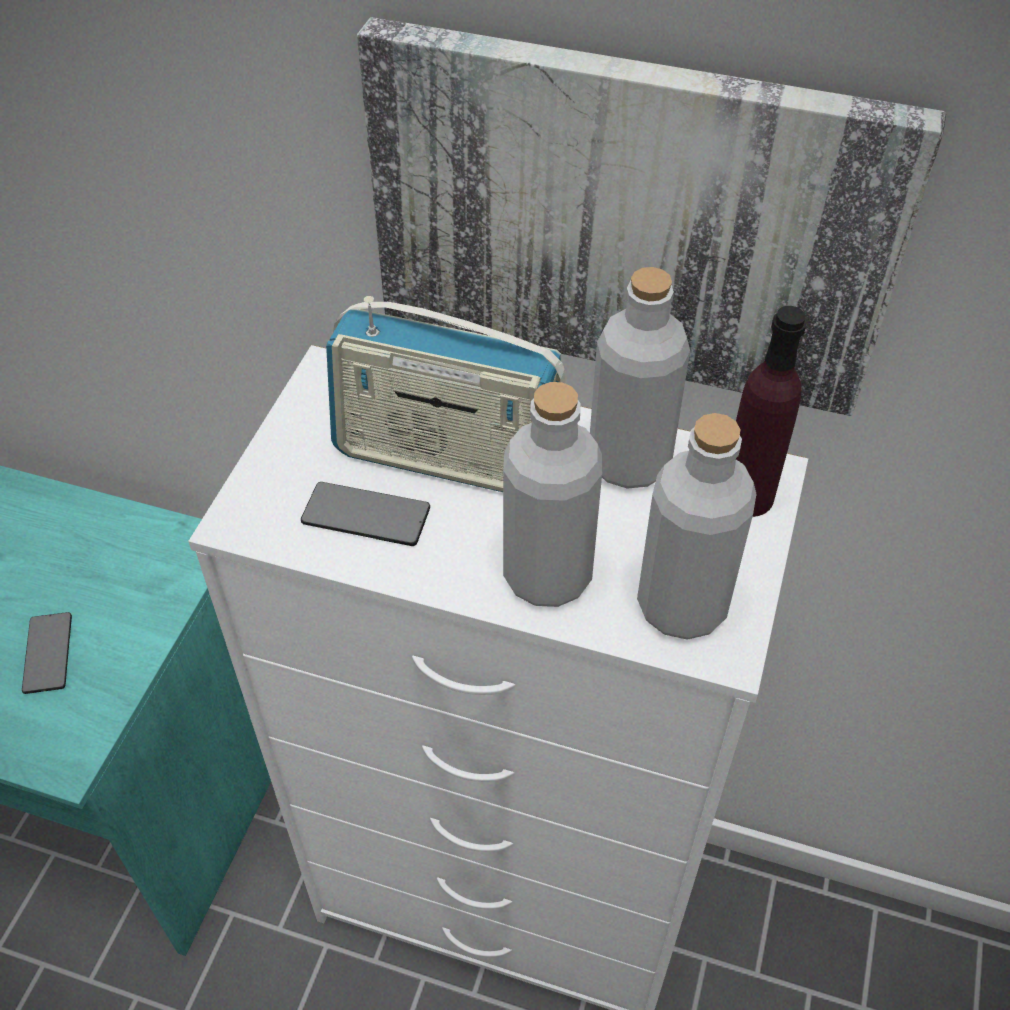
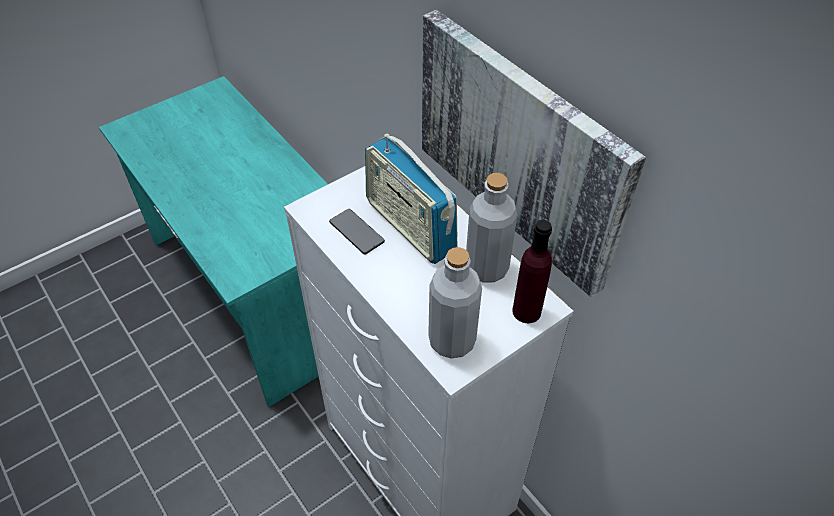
camera: 35 degrees right, 0 degrees up
phone [22,612,72,694] -> none
grey bottle [503,382,602,607] -> none

